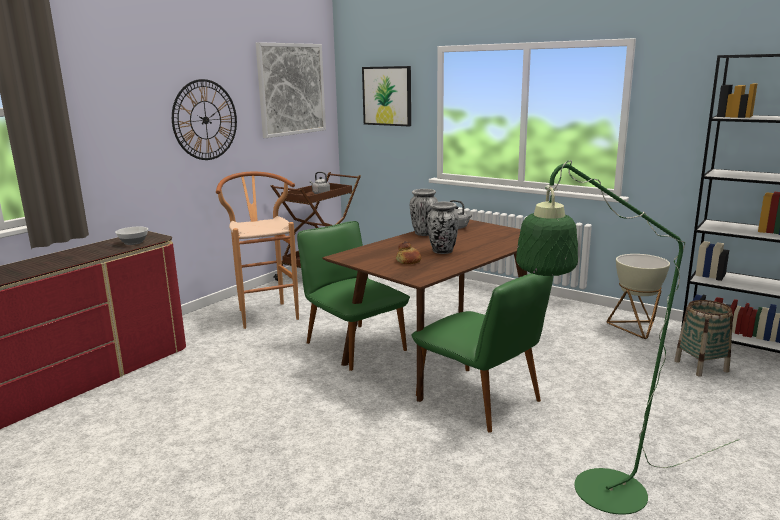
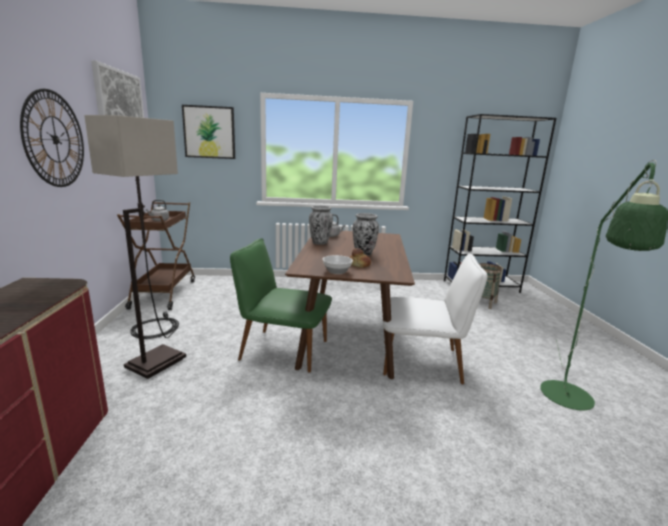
camera: 40 degrees left, 0 degrees up
bowl [115,227,148,245] -> bowl moved to [323,255,353,274]
brown stool [216,172,299,329] -> floor lamp [84,115,186,379]
green chair [411,273,554,433] -> white chair [382,253,488,384]
planter [606,254,670,339] -> none

